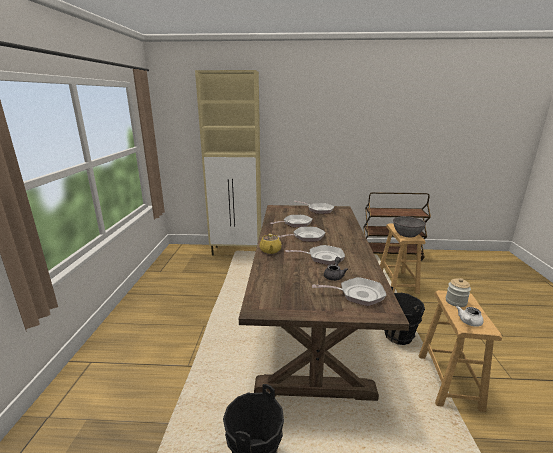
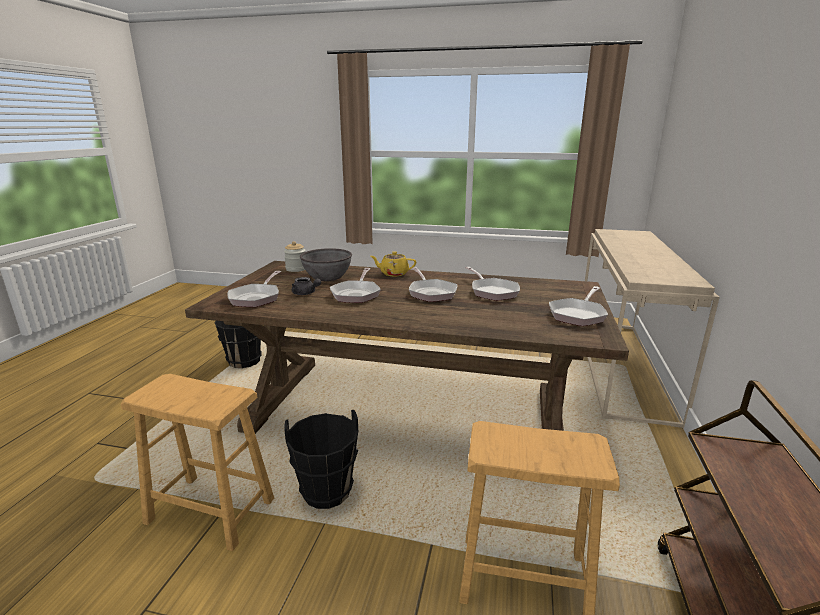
camera: 100 degrees right, 0 degrees up
beige cabinet [195,70,261,255] -> beige console table [585,229,720,429]
grey bowl [393,216,426,237] -> grey bowl moved to [300,248,352,281]
jar [446,278,471,307] -> jar moved to [284,241,306,272]
white teapot [456,306,484,327] -> none

